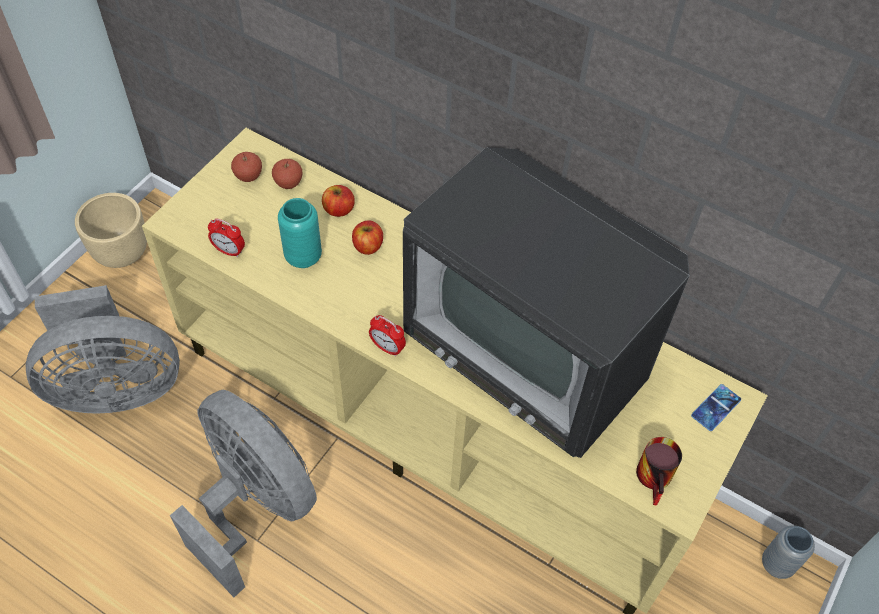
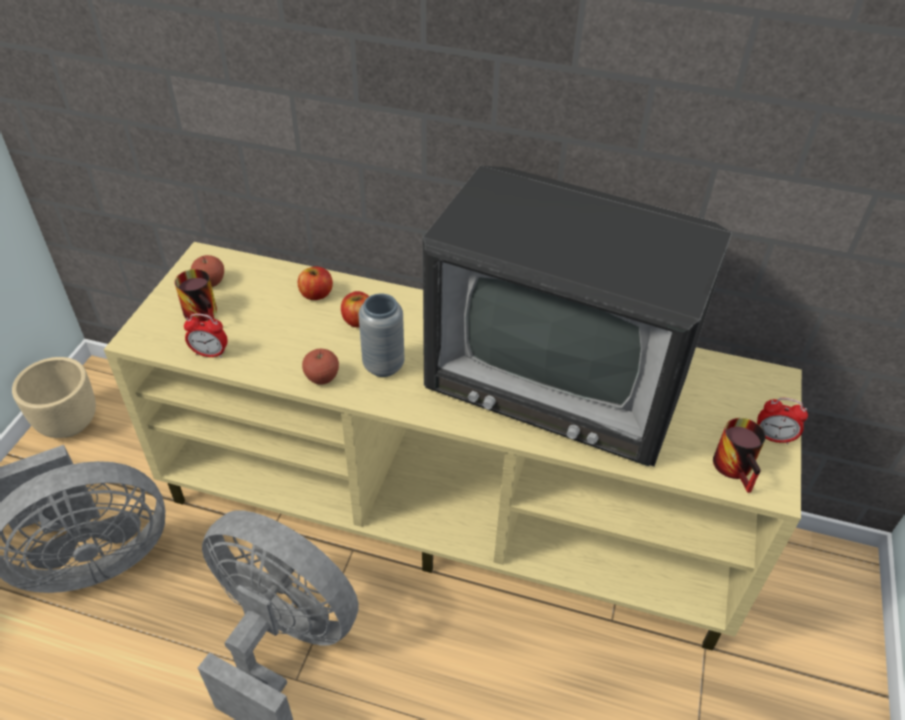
camera: 15 degrees left, 10 degrees down
apple [272,159,302,189] -> apple moved to [302,349,339,385]
turquoise vase [278,198,322,268] -> none
alarm clock [369,315,406,357] -> alarm clock moved to [757,398,808,444]
phone [691,384,741,431] -> none
grey vase [762,525,815,579] -> grey vase moved to [359,293,405,377]
none -> mug [175,269,217,321]

